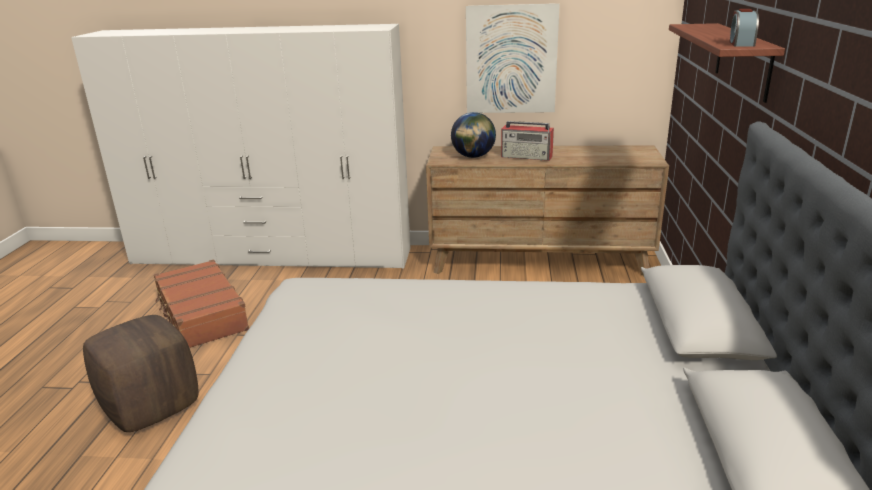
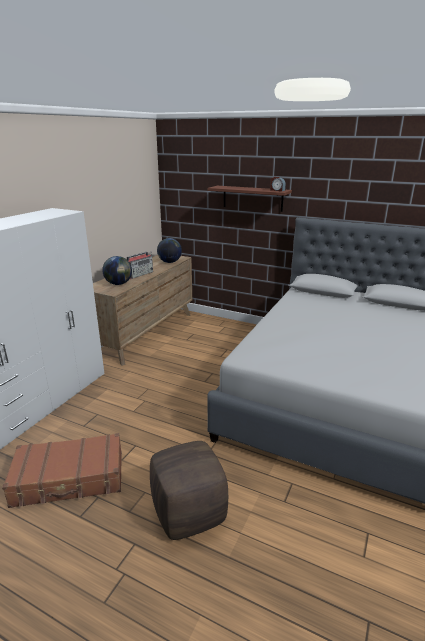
camera: 70 degrees left, 0 degrees up
picture [466,3,560,113] -> none
none -> globe [157,238,182,263]

